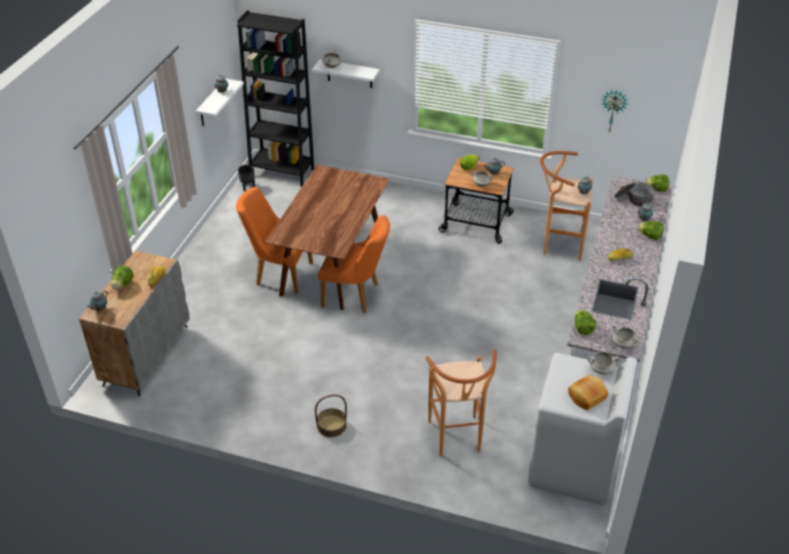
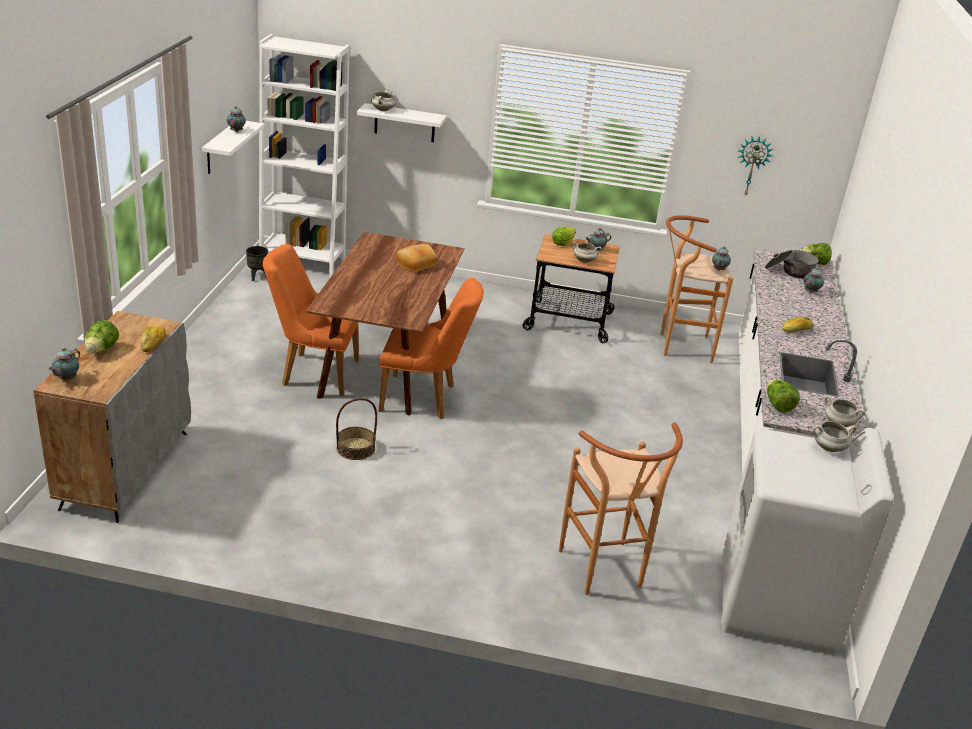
camera: 10 degrees left, 10 degrees down
black bookcase [237,10,314,187] -> white bookcase [259,34,350,278]
basket [315,395,347,438] -> basket moved to [336,398,377,460]
bread [568,375,608,410] -> bread moved to [396,244,437,272]
lettuce [638,221,664,240] -> none

